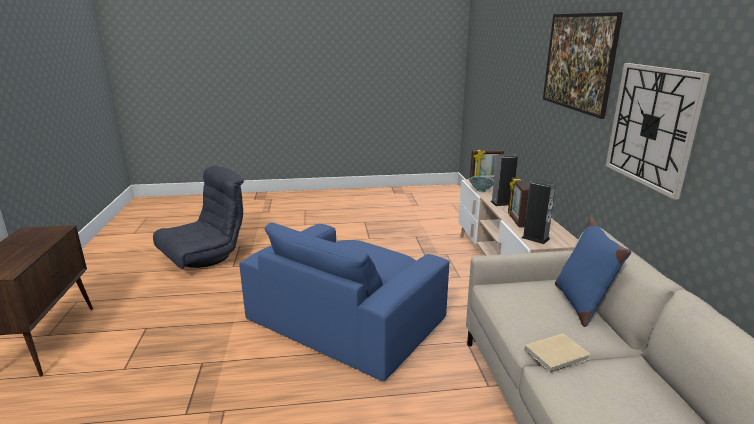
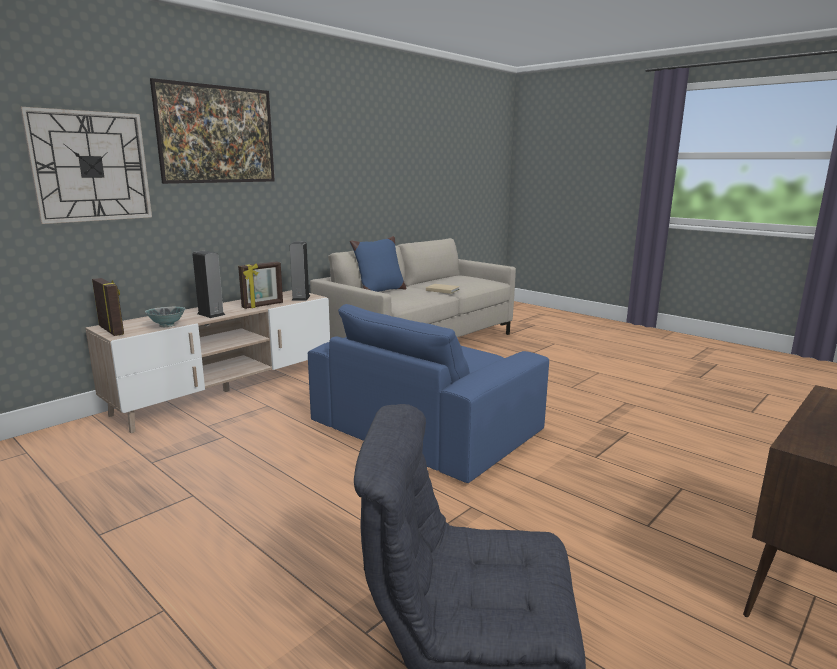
camera: 130 degrees left, 5 degrees down
blue armchair [239,222,449,382] -> blue armchair turned 135 degrees clockwise [308,304,549,483]
wall clock [606,63,710,200] -> wall clock moved to [20,107,152,224]

